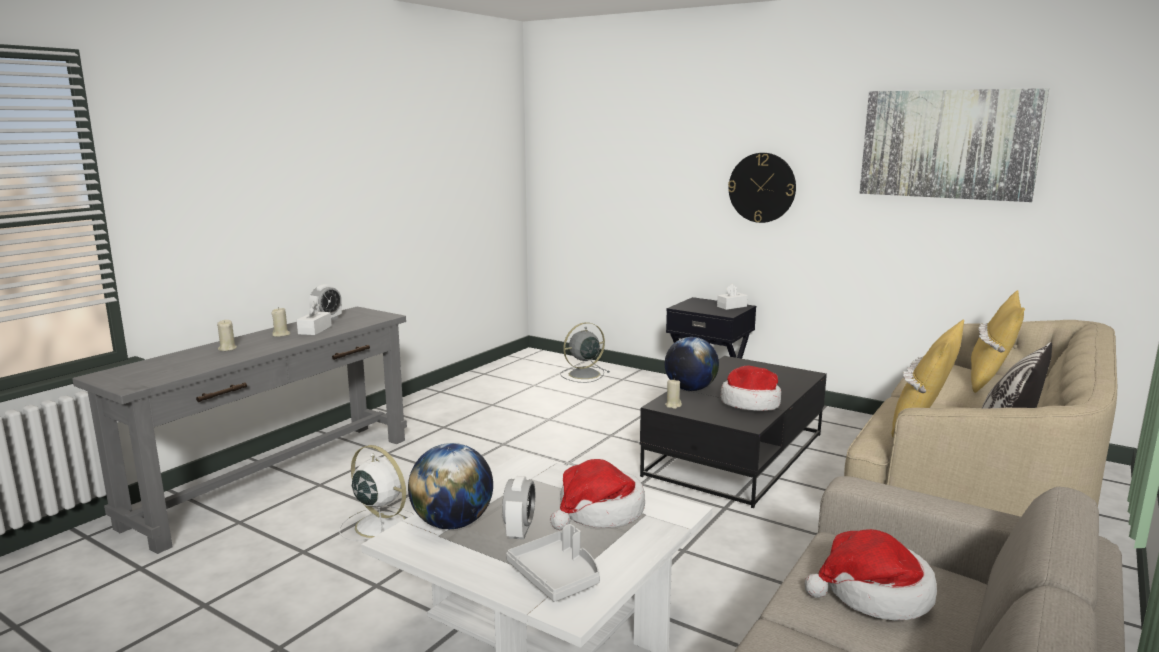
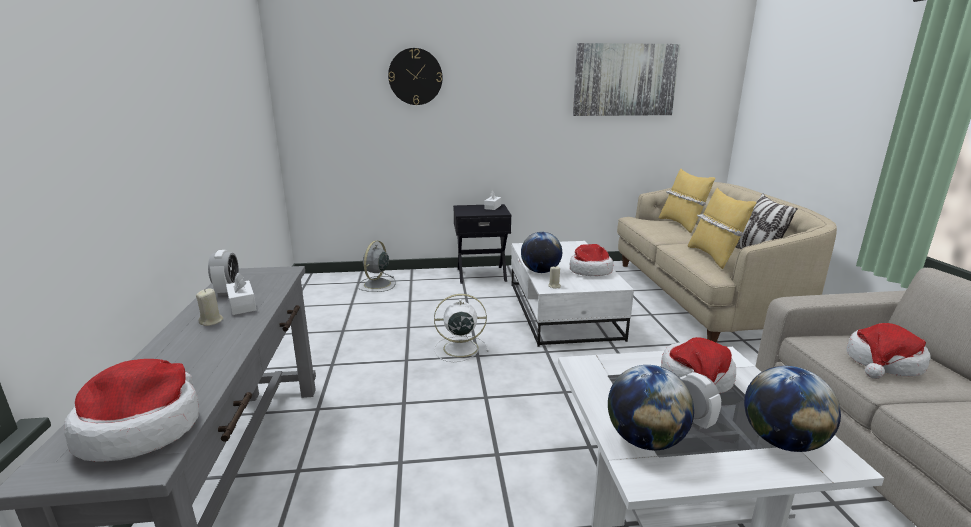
camera: 40 degrees left, 5 degrees up
beige candle [217,320,237,351] -> none
white fan [339,445,414,541] -> white fan moved to [434,294,489,362]
grey tray [506,524,600,602] -> globe [744,366,841,452]
black coffee table [640,356,827,508] -> white coffee table [511,241,634,347]
wall clock [728,153,796,223] -> wall clock moved to [388,48,443,105]
none -> hat [64,359,199,462]

